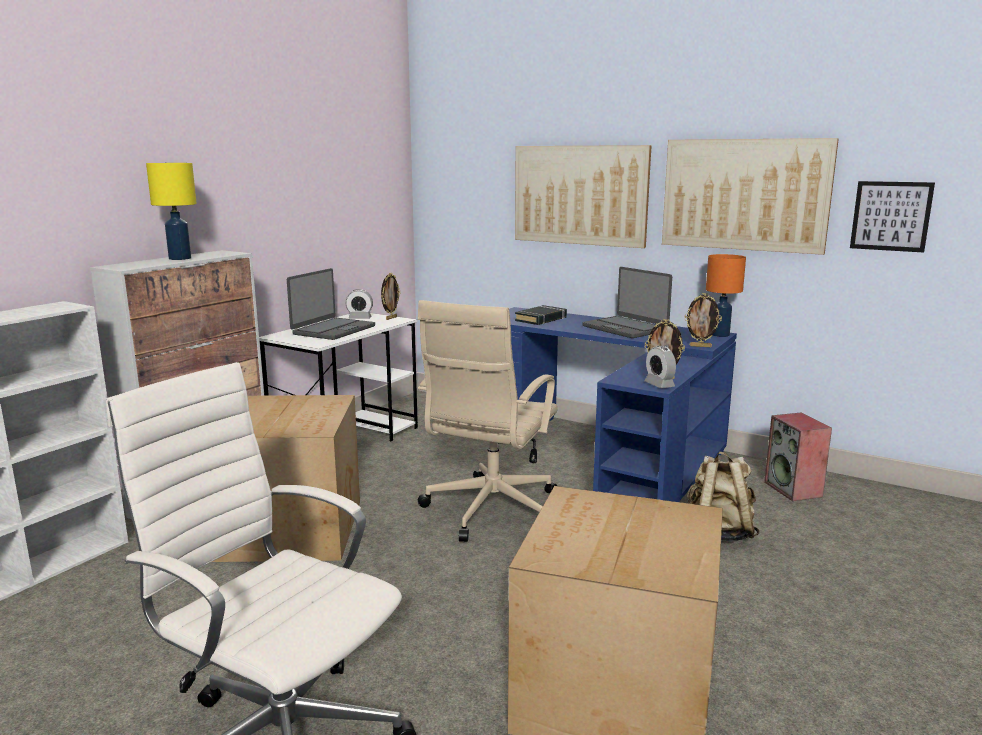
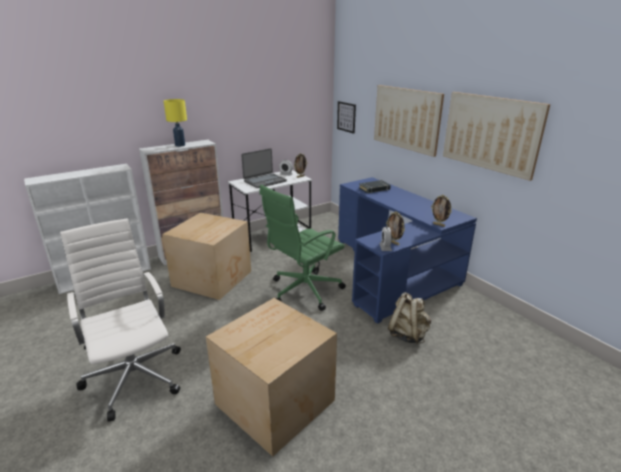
camera: 25 degrees right, 10 degrees up
beige office chair [418,300,558,542] -> green office chair [259,185,346,311]
laptop [582,267,672,338] -> none
orange table lamp [706,254,746,337] -> none
speaker [764,413,832,501] -> none
picture [850,181,935,253] -> picture moved to [337,101,356,134]

